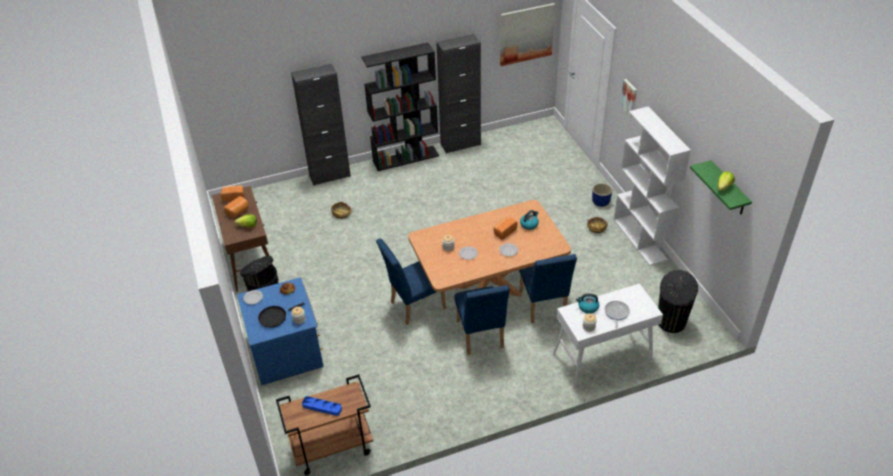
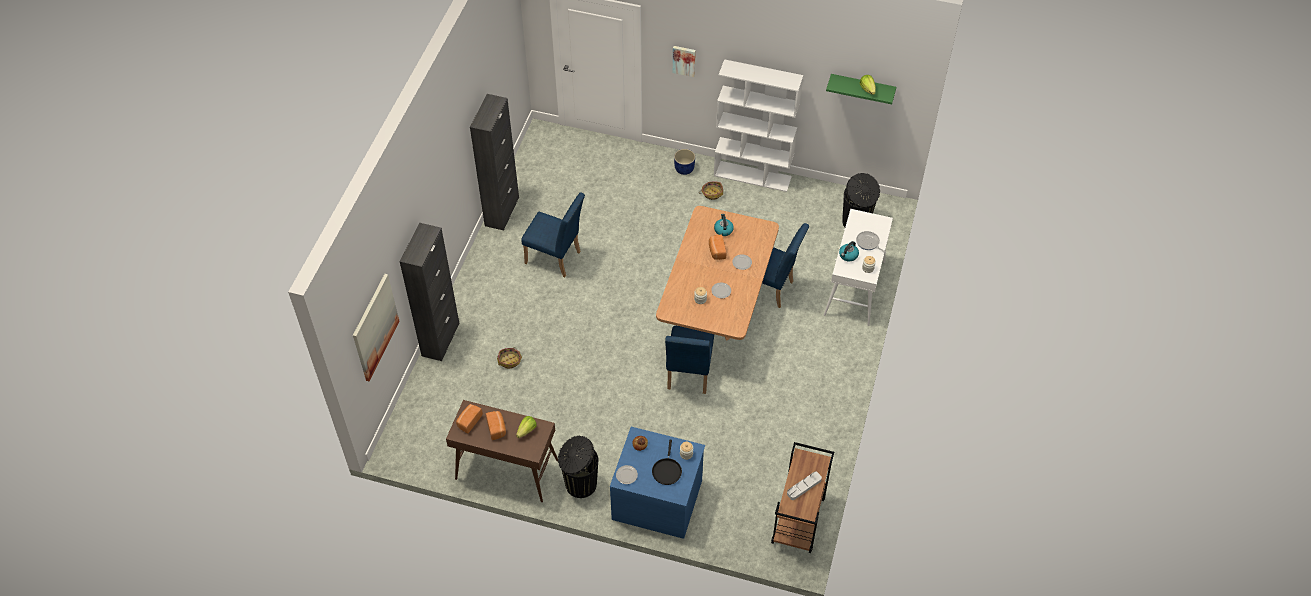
camera: 55 degrees left, 10 degrees up
blue tray [302,396,342,416] -> grey tray [787,472,822,500]
black bookcase [361,43,439,171] -> none
blue chair [454,285,510,355] -> blue chair moved to [521,192,585,277]
picture [500,3,555,66] -> picture moved to [353,274,399,381]

